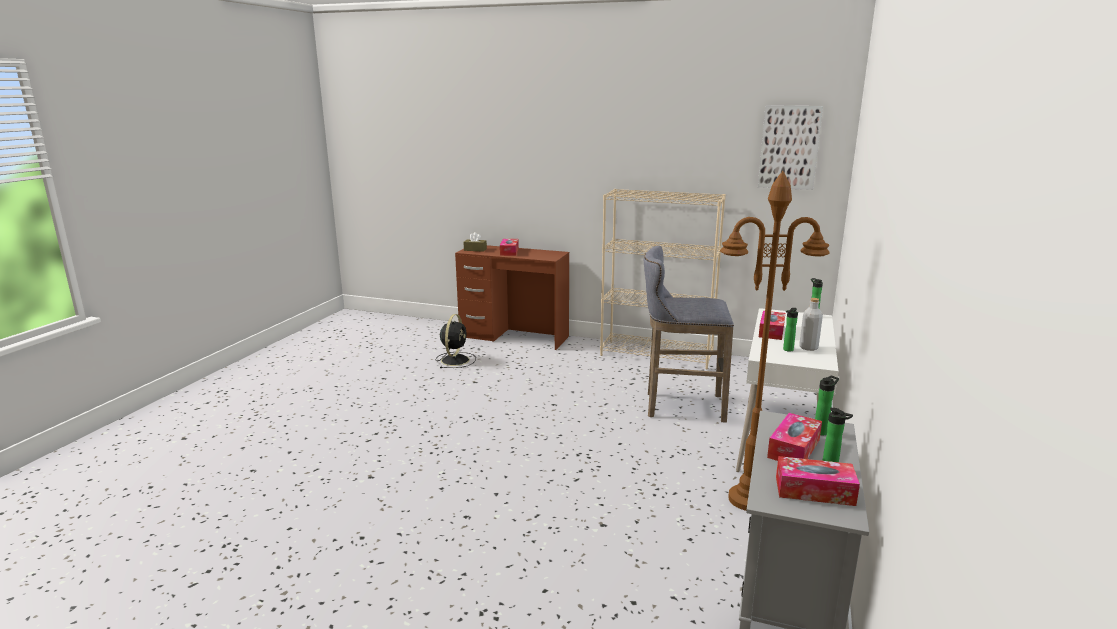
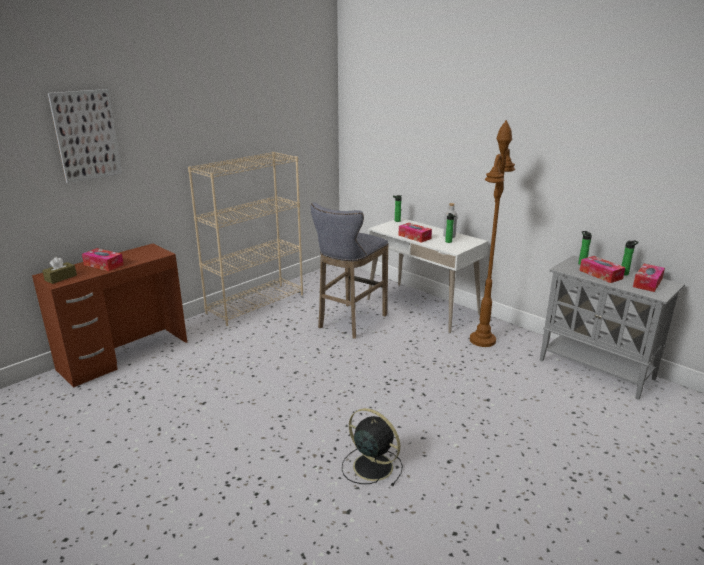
camera: 65 degrees left, 5 degrees up
black fan [436,314,476,368] -> black fan moved to [342,408,403,486]
picture [758,105,823,190] -> picture moved to [48,89,122,183]

